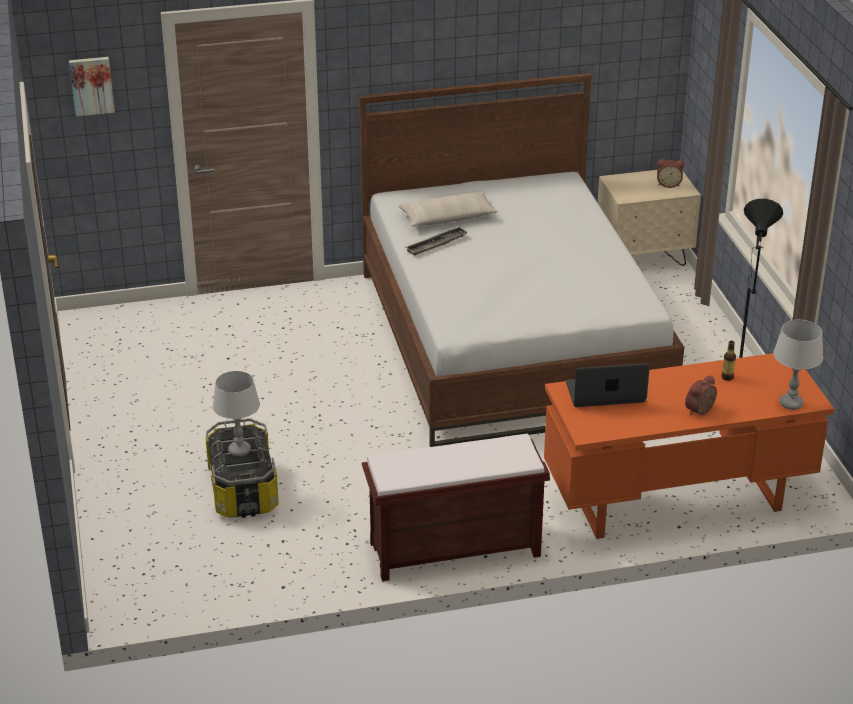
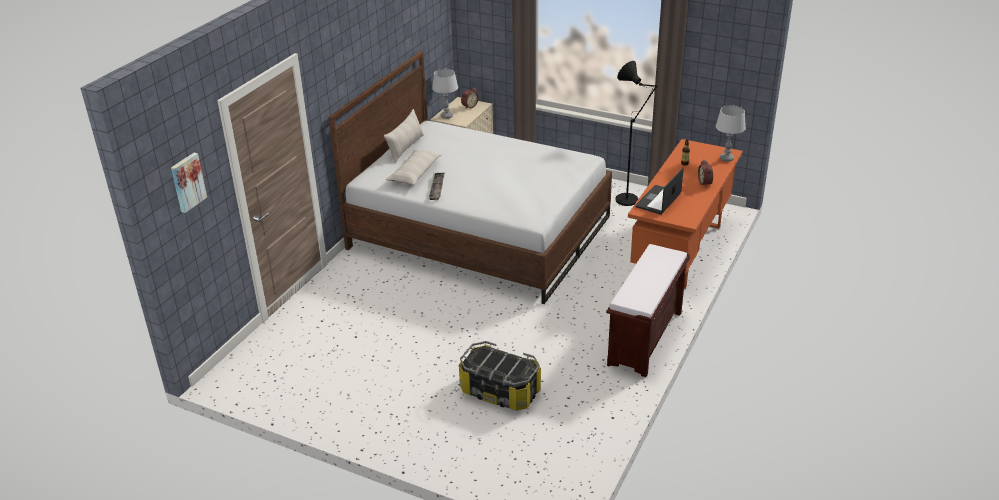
camera: 50 degrees left, 0 degrees up
grey table lamp [213,371,260,457] -> grey table lamp moved to [432,69,458,119]
none -> beige pillow [384,109,424,163]

